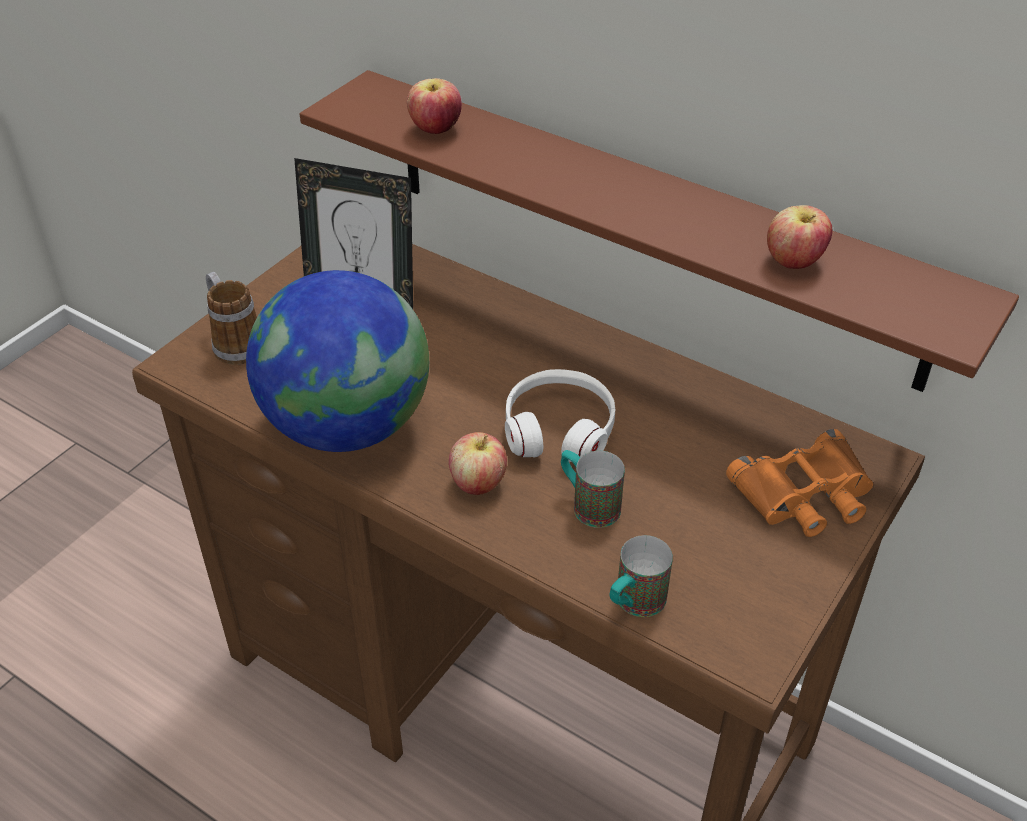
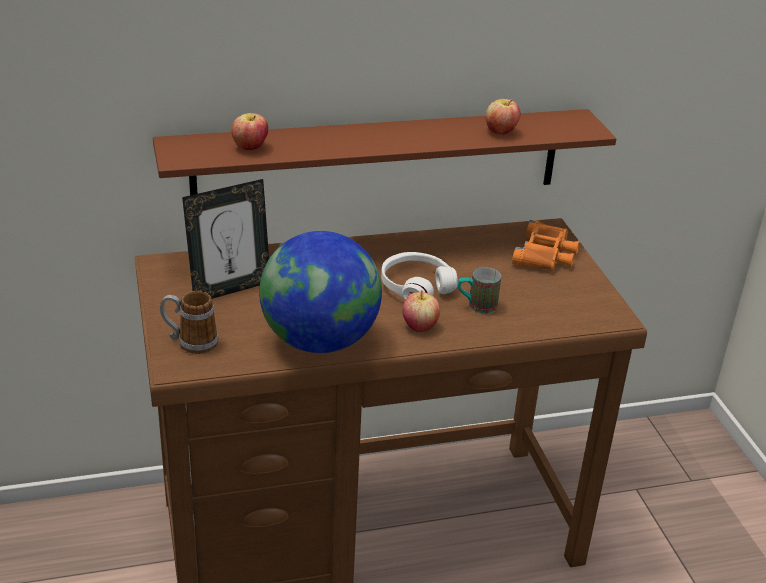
camera: 50 degrees left, 10 degrees down
mug [610,535,673,617] -> none

